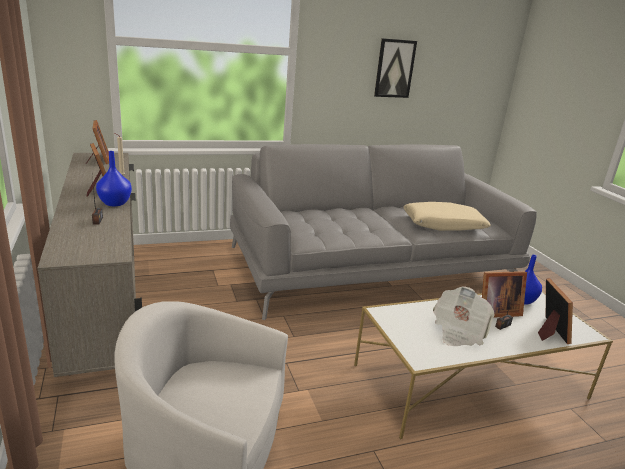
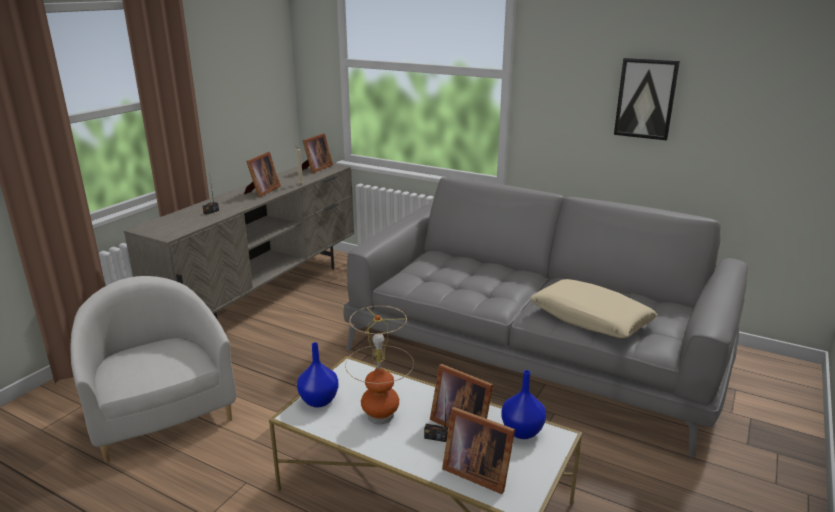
camera: 50 degrees right, 0 degrees up
blue vase [96,151,132,206] -> blue vase moved to [297,342,338,408]
newspaper [433,286,495,346] -> table lamp [345,306,414,425]
picture frame [538,278,573,344] -> picture frame turned 75 degrees clockwise [442,407,515,494]

